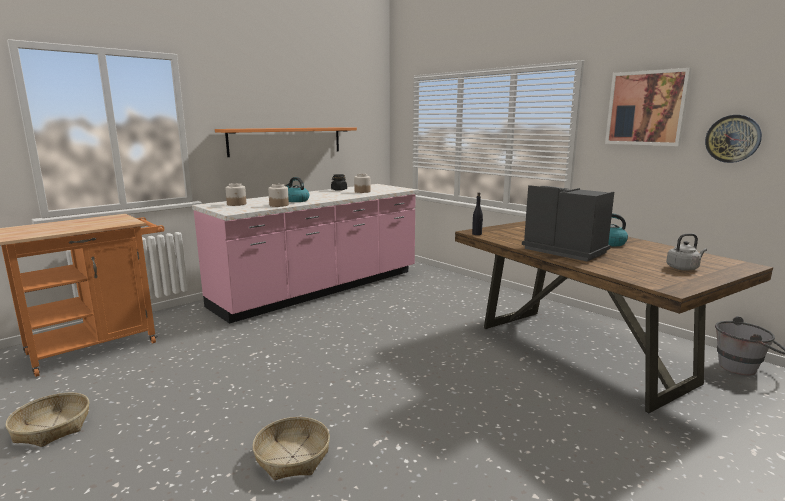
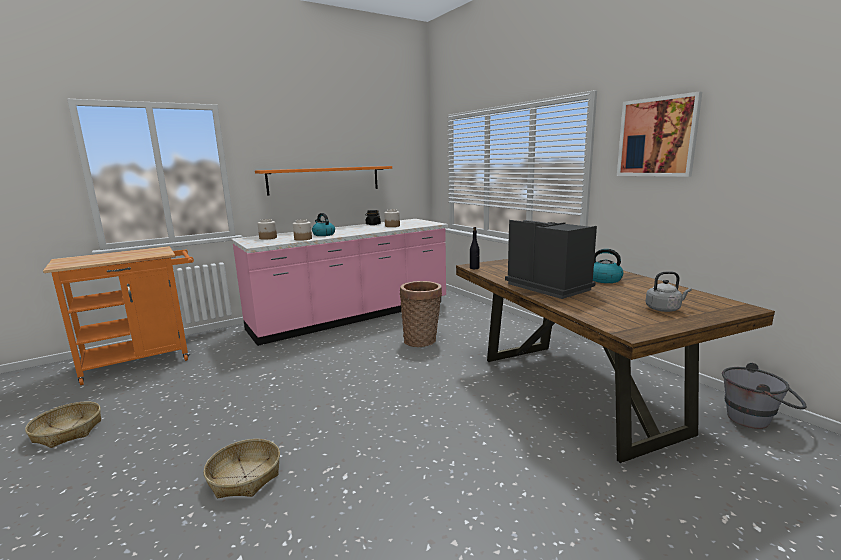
camera: 10 degrees right, 0 degrees up
wall clock [705,115,762,163] -> none
none -> basket [400,281,442,347]

